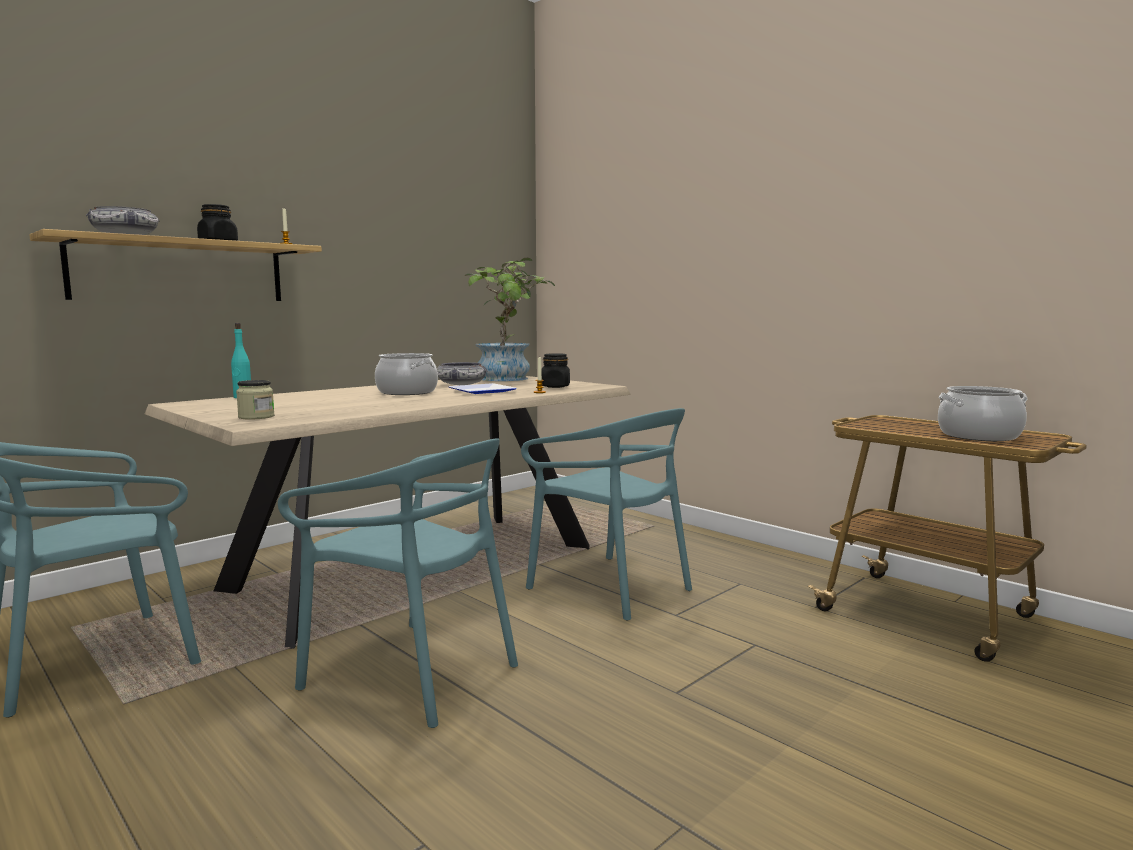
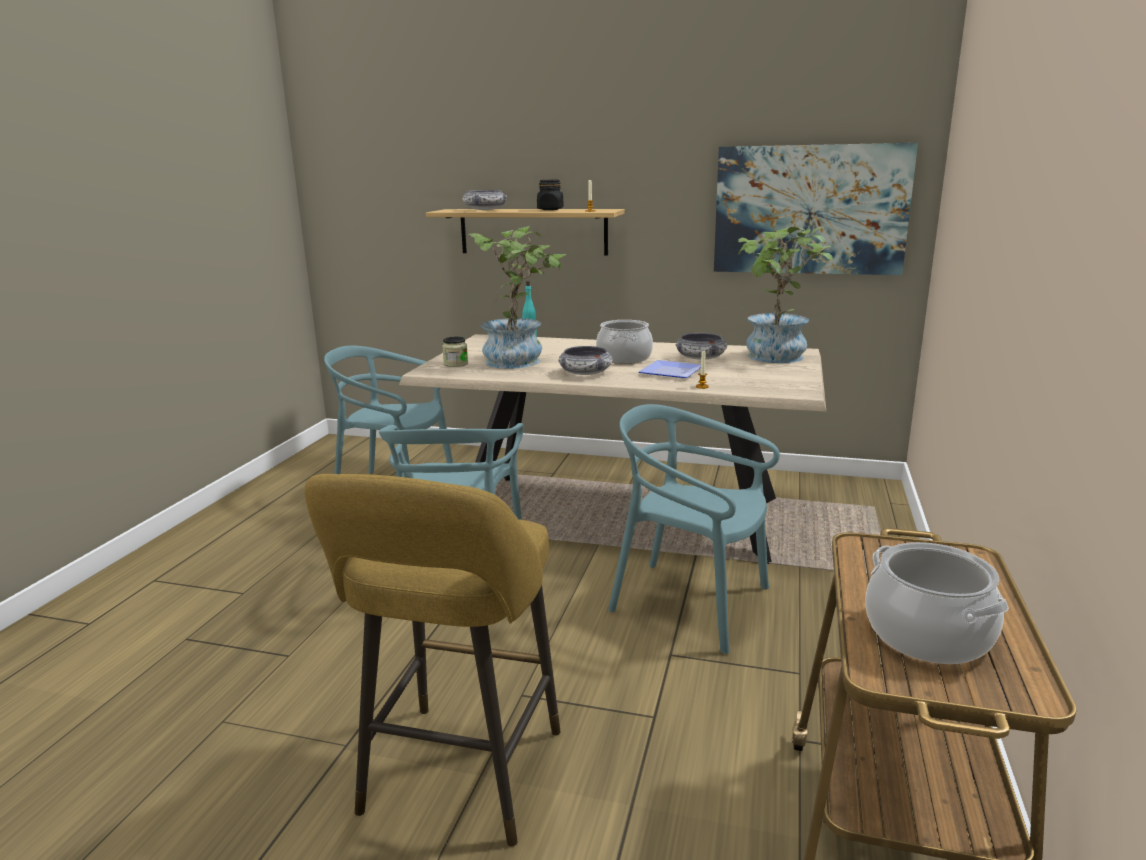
camera: 60 degrees right, 10 degrees up
turquoise chair [521,408,692,621] -> turquoise chair turned 105 degrees clockwise [608,404,780,654]
black jar [542,353,570,388] -> none
none -> yellow stool [304,474,560,846]
none -> potted plant [469,226,566,368]
none -> bowl [558,346,613,375]
none -> picture [714,143,918,275]

